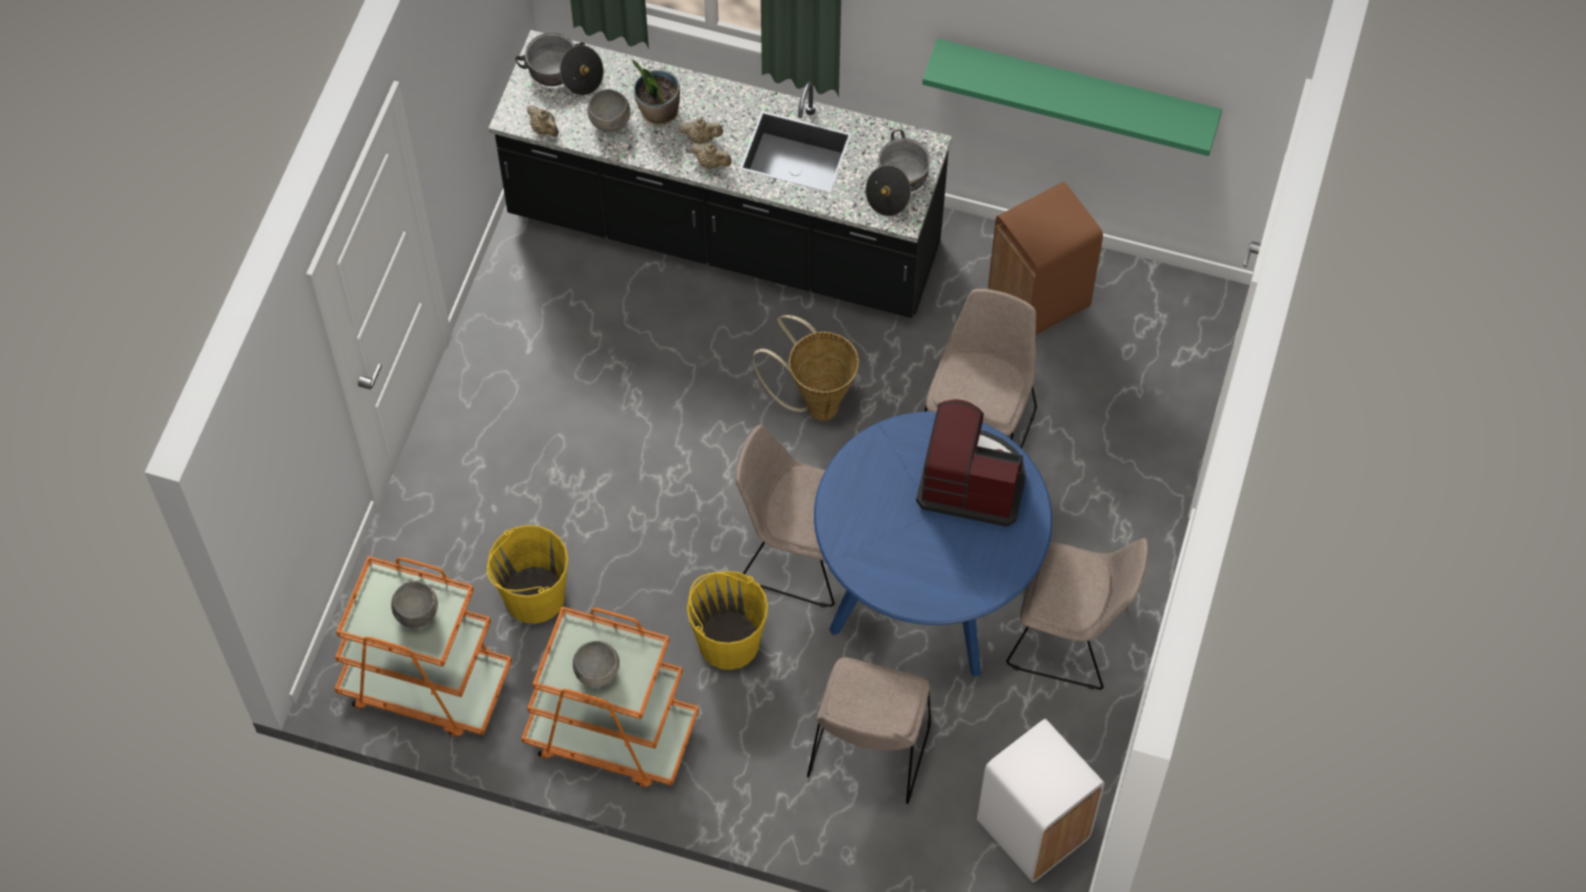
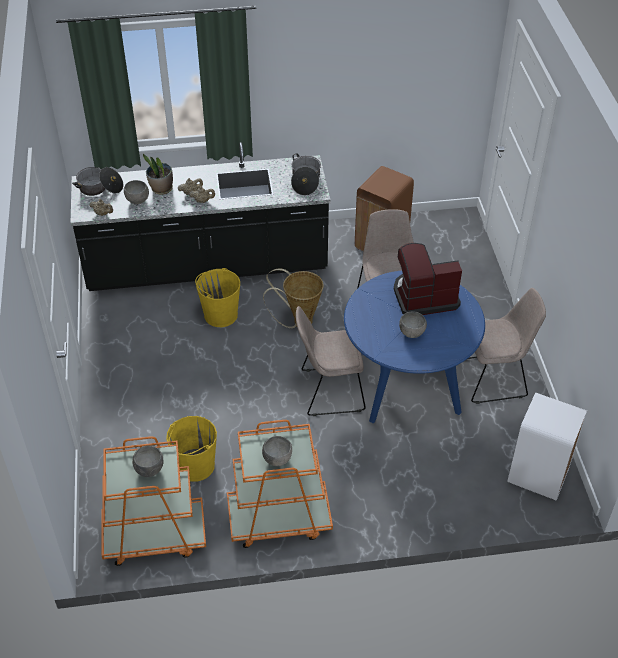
camera: 25 degrees left, 15 degrees down
yellow bucket [687,571,768,670] -> yellow bucket moved to [195,268,240,327]
beige chair [807,657,931,804] -> none
green shelf [922,38,1222,156] -> none
none -> grey bowl [399,312,427,338]

